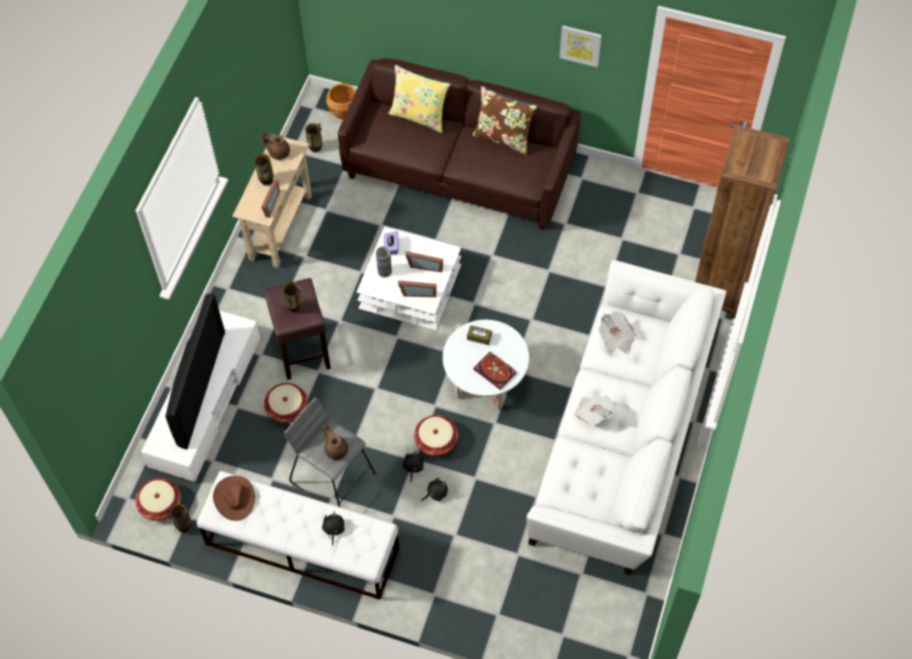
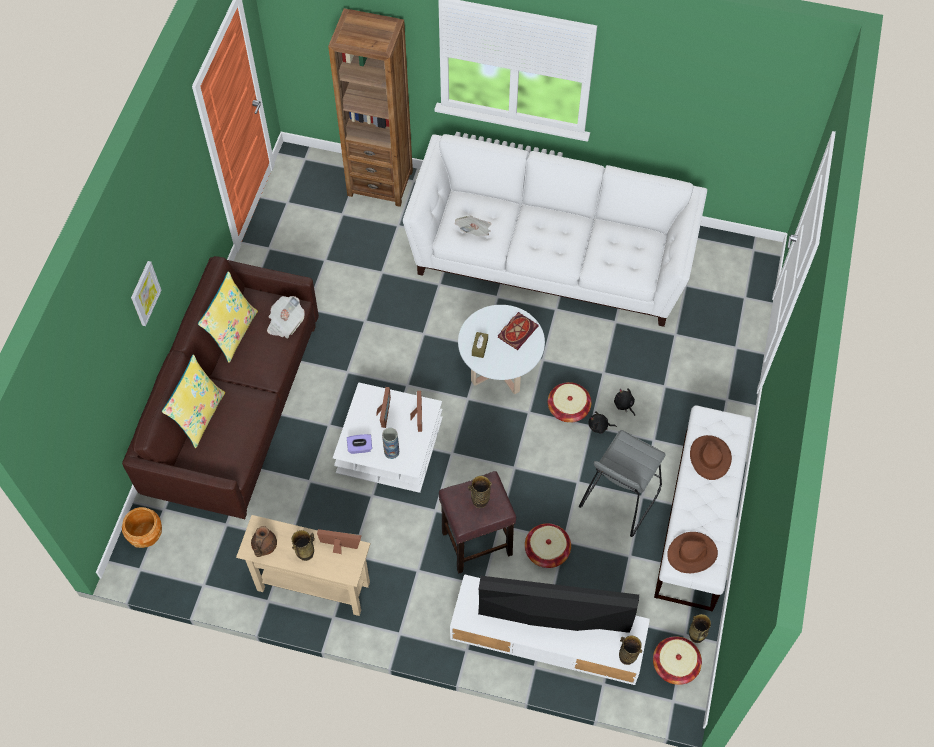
camera: 95 degrees left, 0 degrees up
vase [305,123,322,153] -> vase moved to [619,635,642,665]
black plush toy [322,512,345,546] -> brown hat [690,435,732,480]
brown teapot [323,423,348,460] -> none
brown pillow [472,86,537,155] -> yellow pillow [198,271,258,363]
picture [560,25,602,67] -> picture moved to [131,261,162,326]
newspaper [574,396,615,425] -> newspaper moved to [267,296,305,338]

